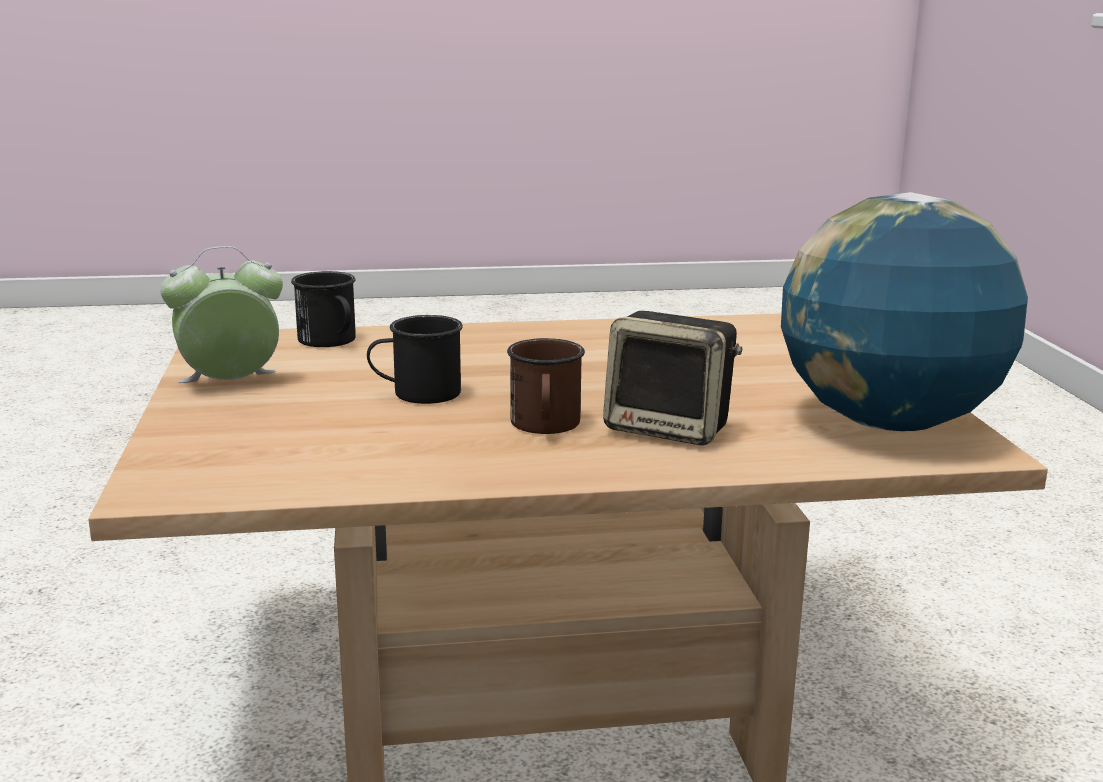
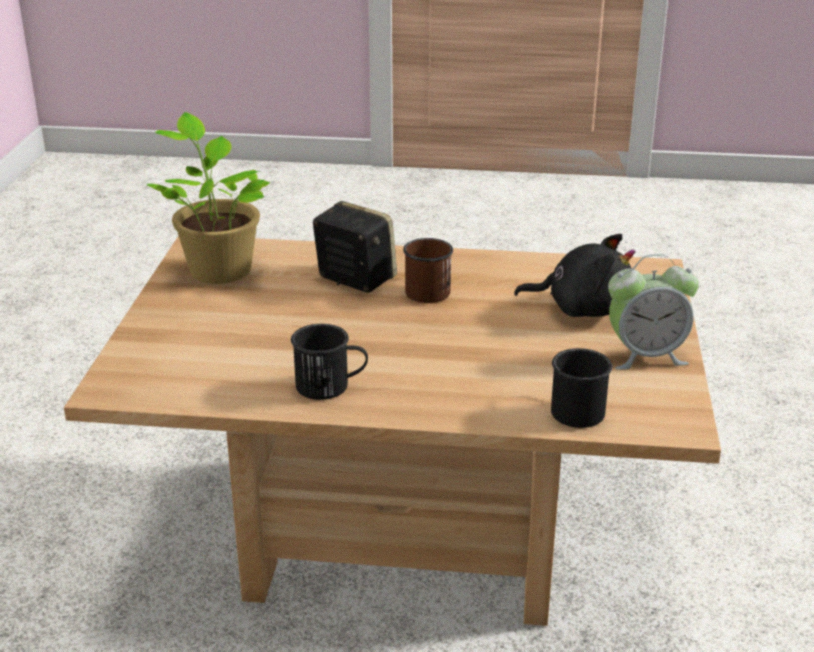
camera: 165 degrees left, 10 degrees up
black mug [367,315,463,404] -> black mug moved to [291,324,368,400]
globe [781,192,1028,431] -> potted plant [147,112,271,284]
none -> black plush toy [514,234,635,317]

